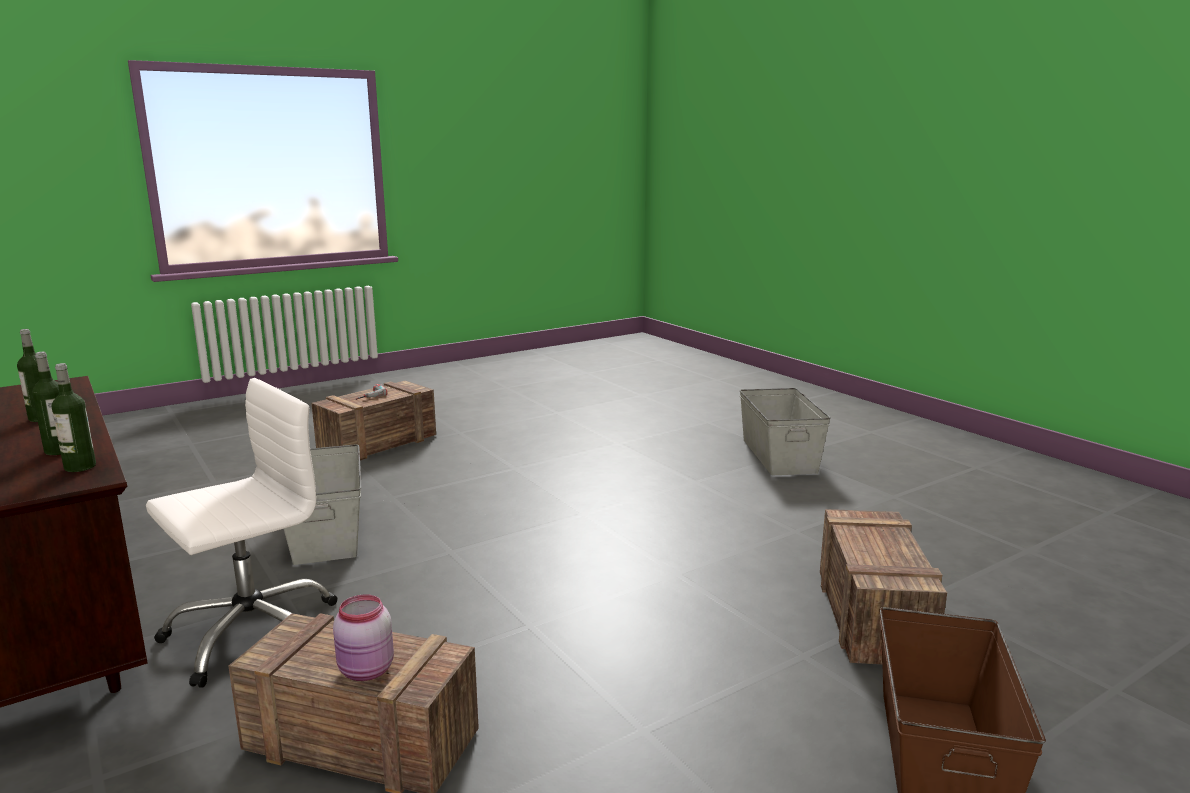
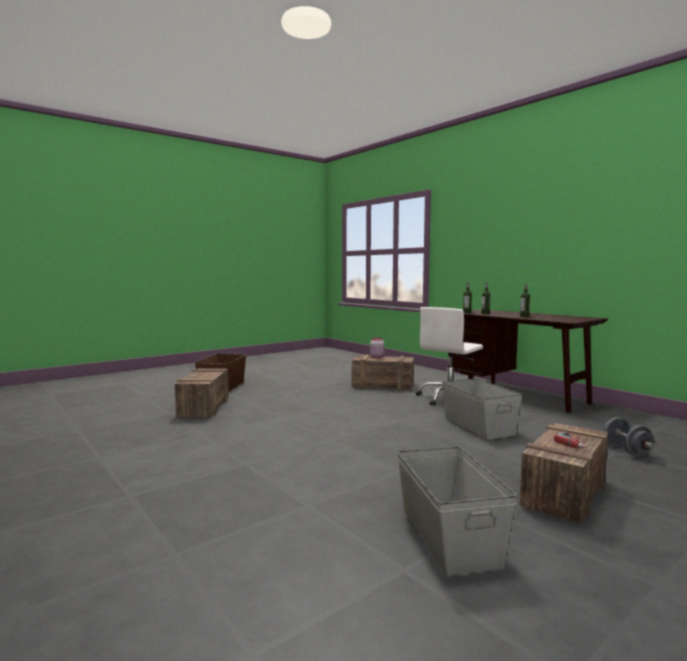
camera: 175 degrees right, 10 degrees down
grey storage box [740,388,831,475] -> grey storage box moved to [397,446,517,575]
none -> grey dumbbell [603,417,654,457]

